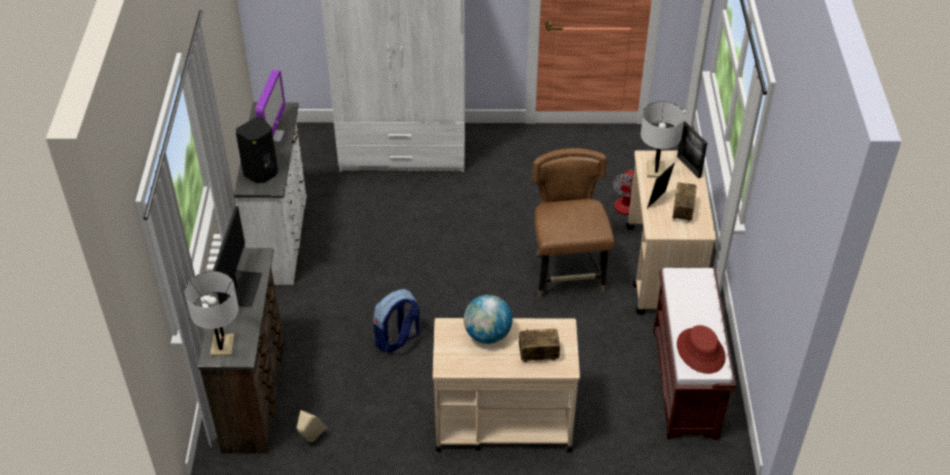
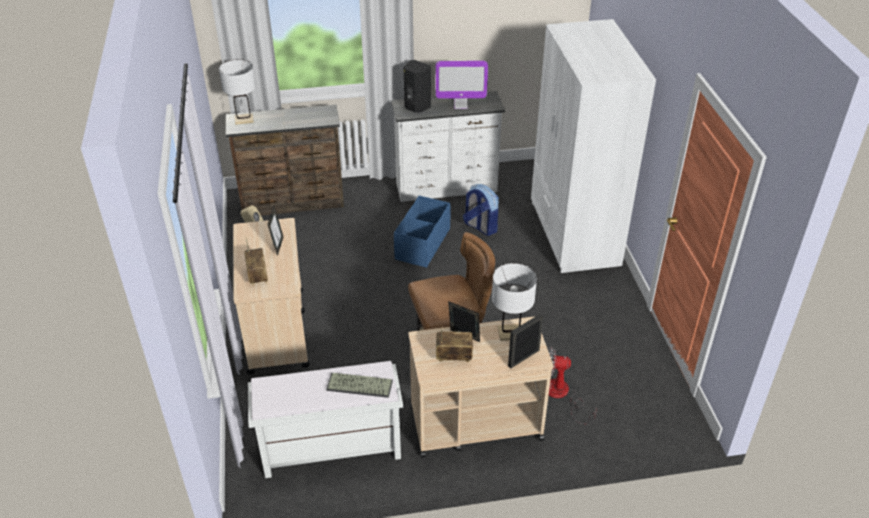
camera: 80 degrees right, 5 degrees down
monitor [213,206,262,307] -> none
backpack [373,289,420,353] -> backpack moved to [463,184,499,236]
globe [464,295,512,344] -> picture frame [268,207,283,256]
brown bench [653,268,736,440] -> white bench [248,361,403,478]
red hat [677,325,726,374] -> none
none -> keyboard [326,373,393,398]
none -> blue storage box [394,196,451,268]

